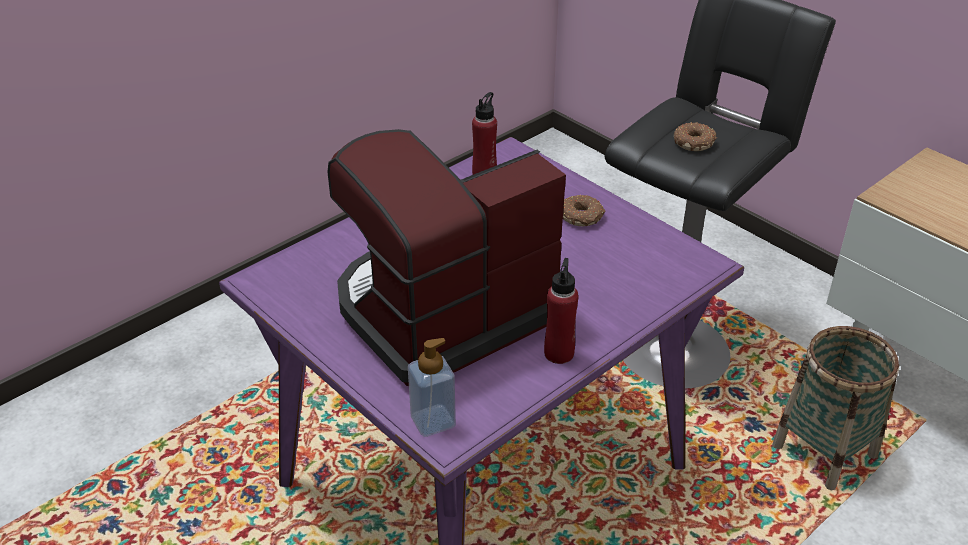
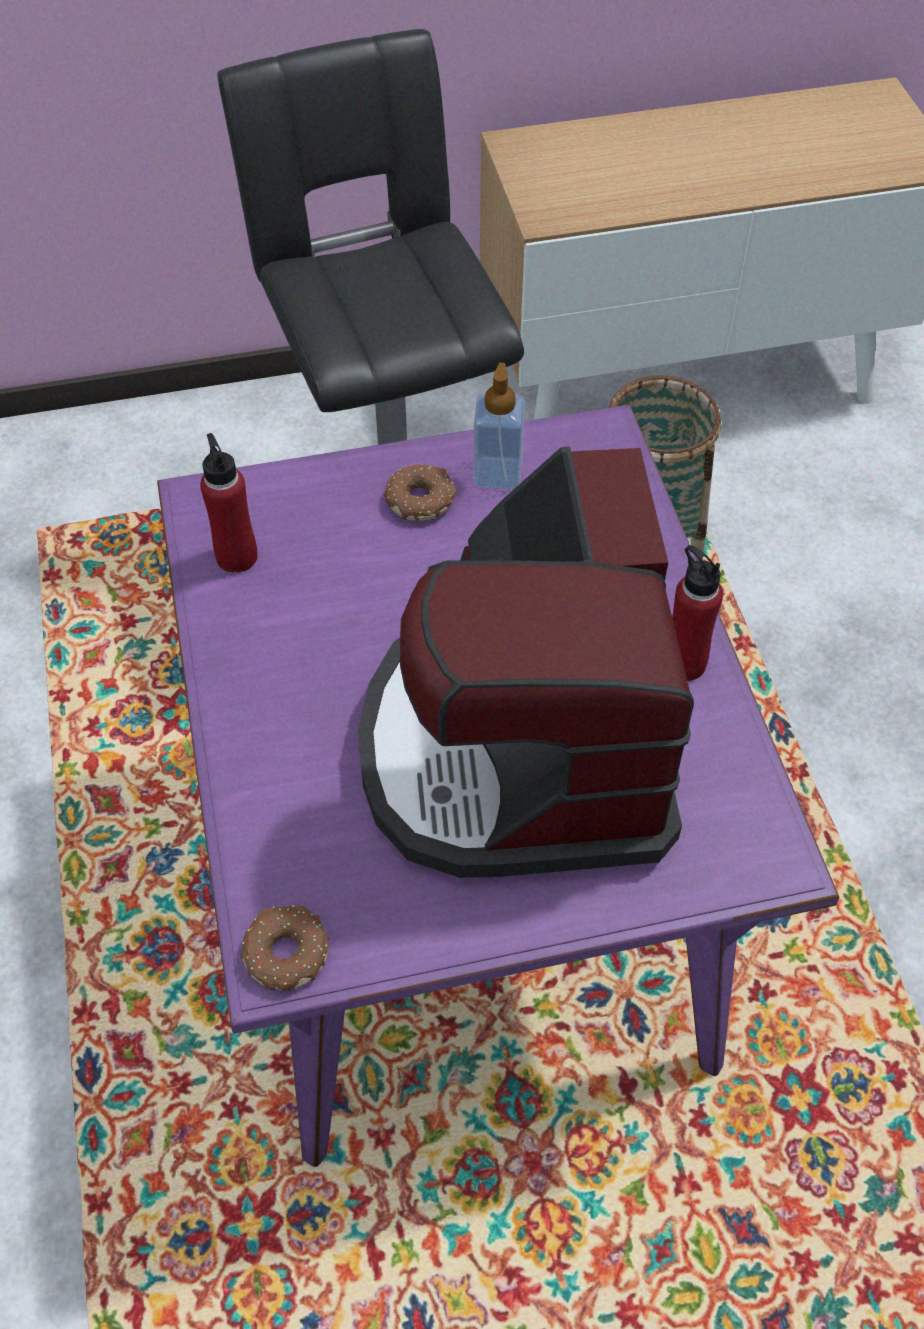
camera: 60 degrees left, 15 degrees up
soap dispenser [408,338,456,437] -> soap dispenser moved to [473,363,525,490]
donut [674,122,717,151] -> donut moved to [240,905,329,991]

